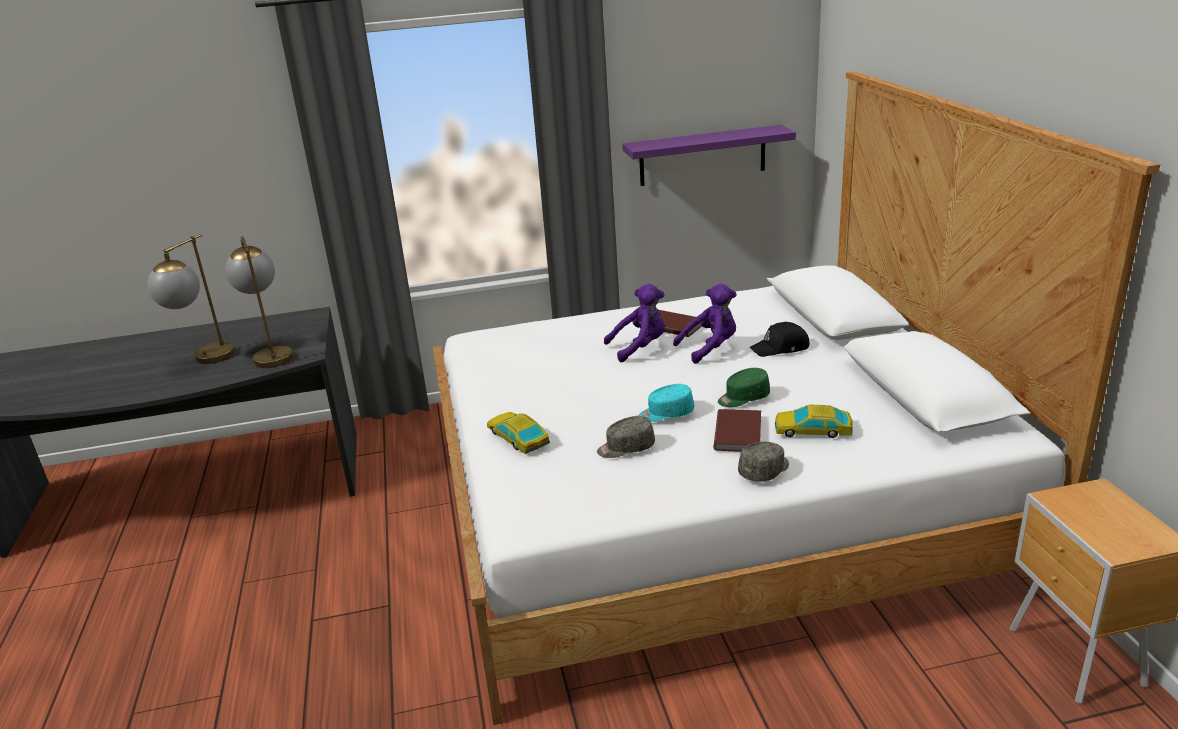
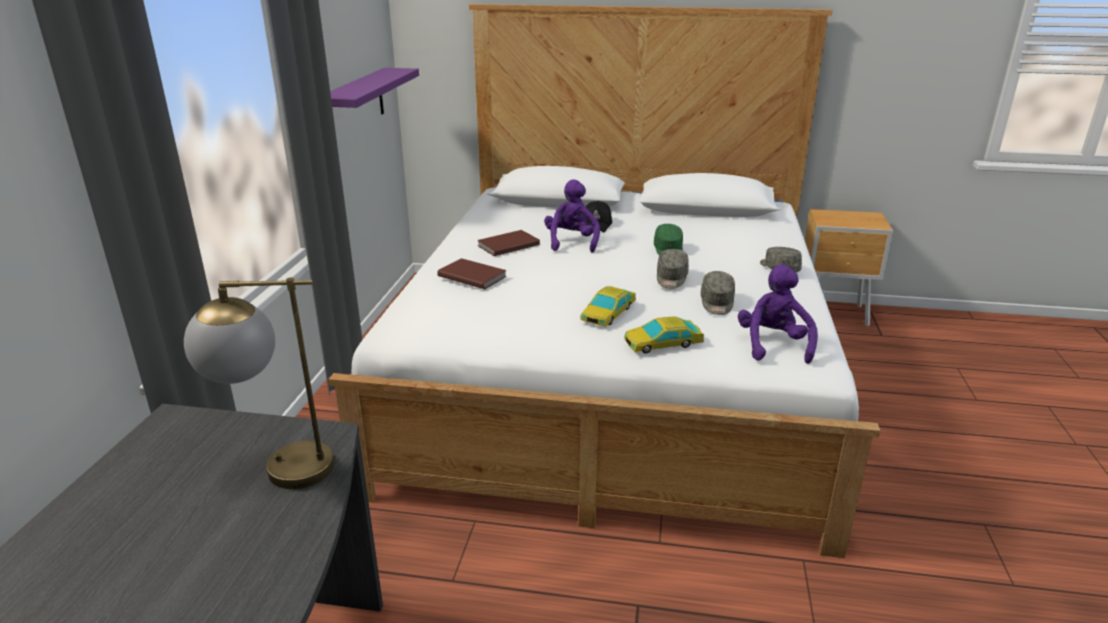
camera: 70 degrees left, 0 degrees up
table lamp [147,234,235,364] -> none
purple plush toy [604,284,665,362] -> purple plush toy moved to [738,264,818,364]
turquoise cap [639,384,694,422] -> grey cap [657,249,689,289]
brown book [714,409,761,452] -> brown book moved to [437,258,507,289]
toy car [775,405,853,438] -> toy car moved to [580,286,636,326]

